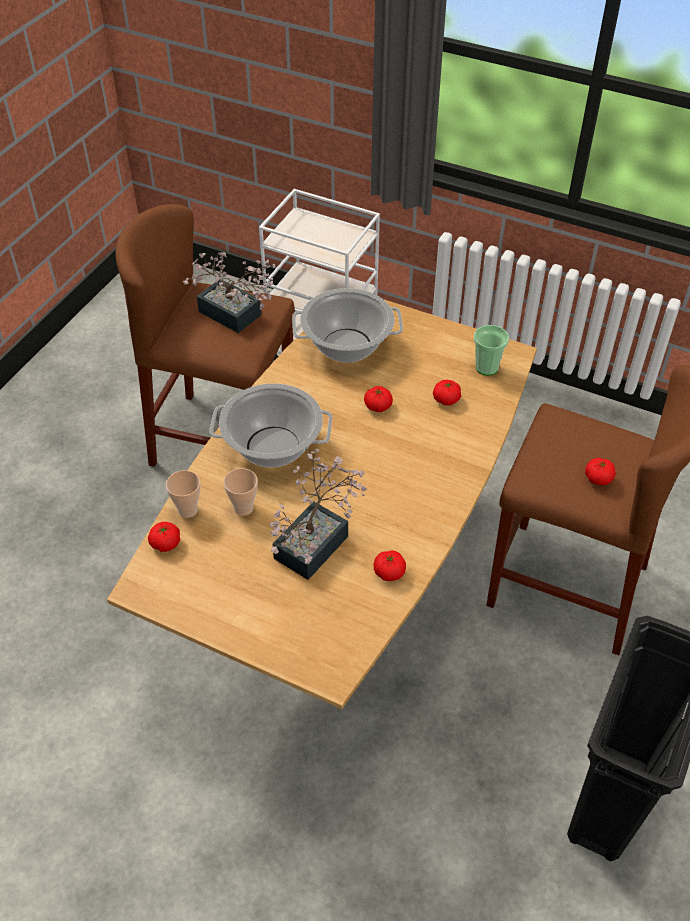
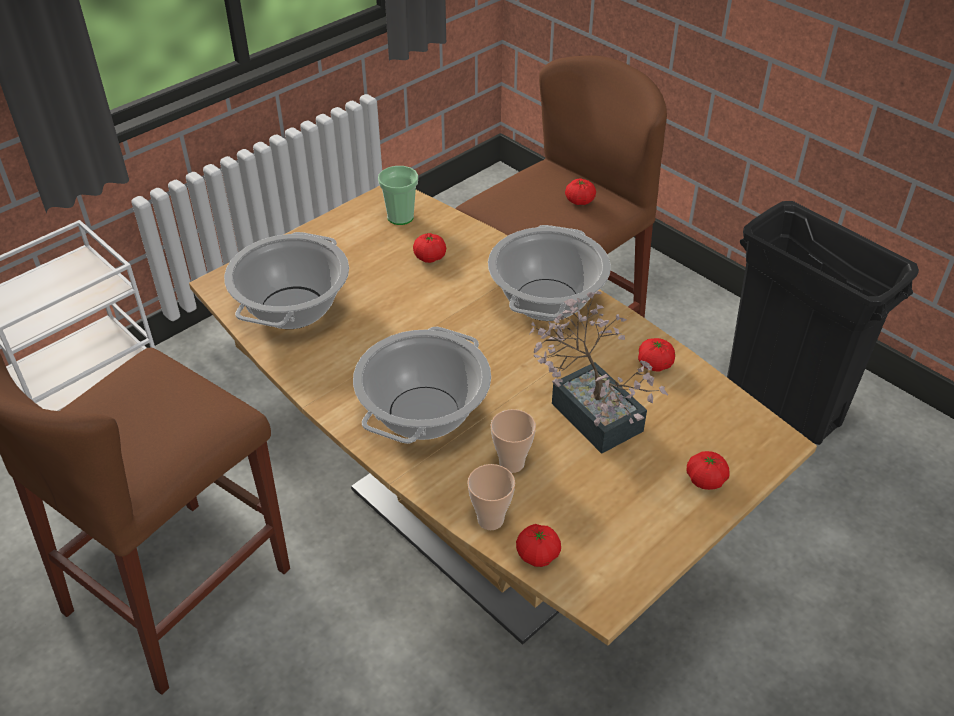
camera: 70 degrees left, 5 degrees down
potted plant [183,252,276,333] -> none
tomato [364,386,393,412] -> tomato moved to [687,451,729,490]
none -> cooking pot [488,225,611,321]

